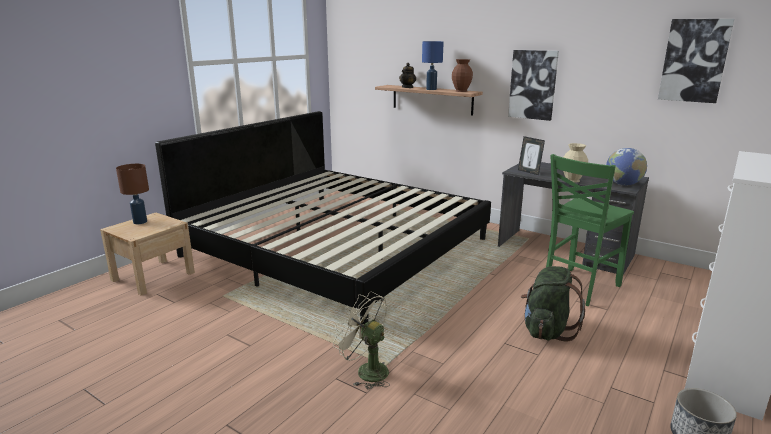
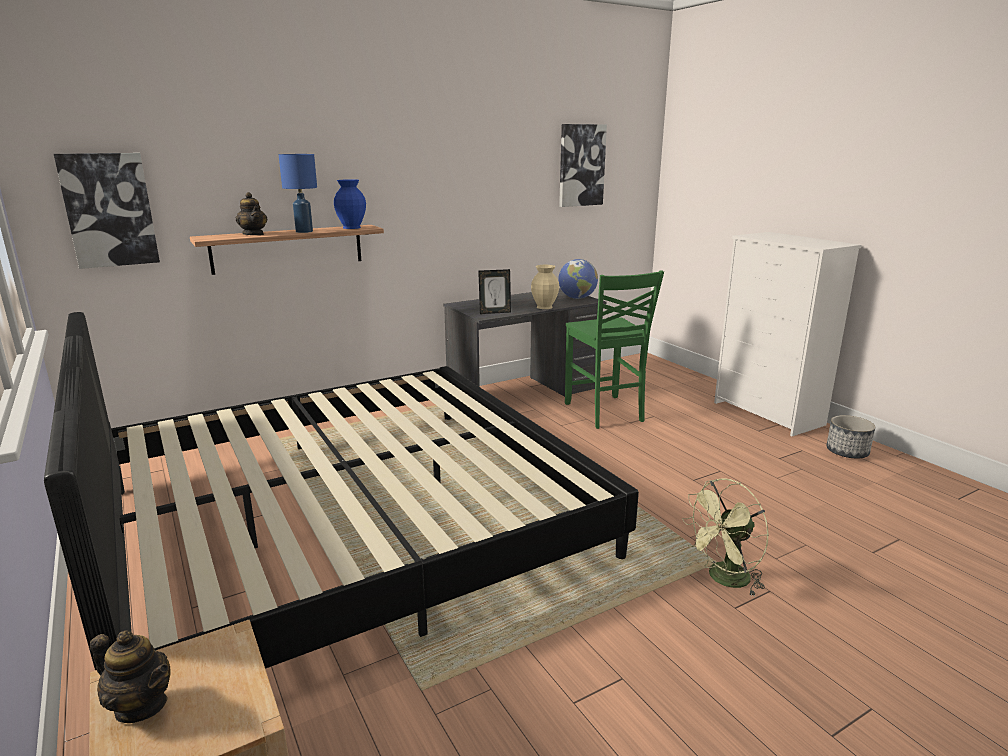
camera: 65 degrees left, 0 degrees up
brown table lamp [116,164,149,224] -> teapot [90,630,171,723]
beige fan [333,291,390,390] -> green fan [682,479,769,597]
brown vase [452,59,473,92] -> blue vase [334,179,366,229]
picture [508,50,559,121] -> picture moved to [54,153,160,269]
green backpack [521,266,585,342] -> none

